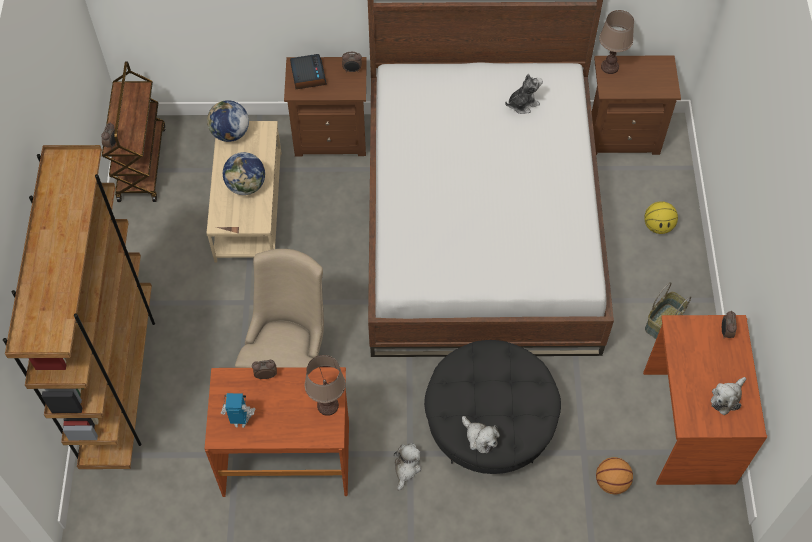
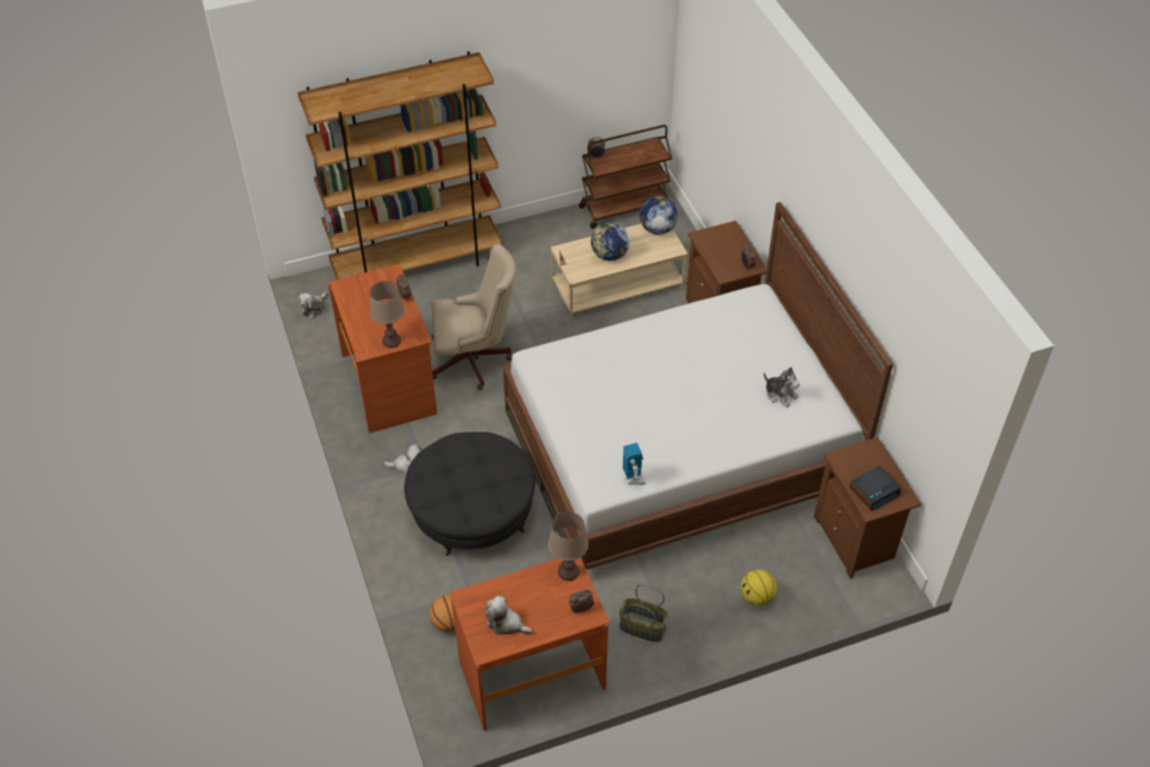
camera: 70 degrees right, 10 degrees down
toy robot [221,393,256,428] -> toy robot moved to [623,443,646,485]
alarm clock [290,54,327,89] -> alarm clock moved to [849,466,901,511]
plush toy [462,416,500,454] -> plush toy moved to [299,291,328,319]
brown table lamp [599,10,634,74] -> brown table lamp moved to [548,512,589,581]

